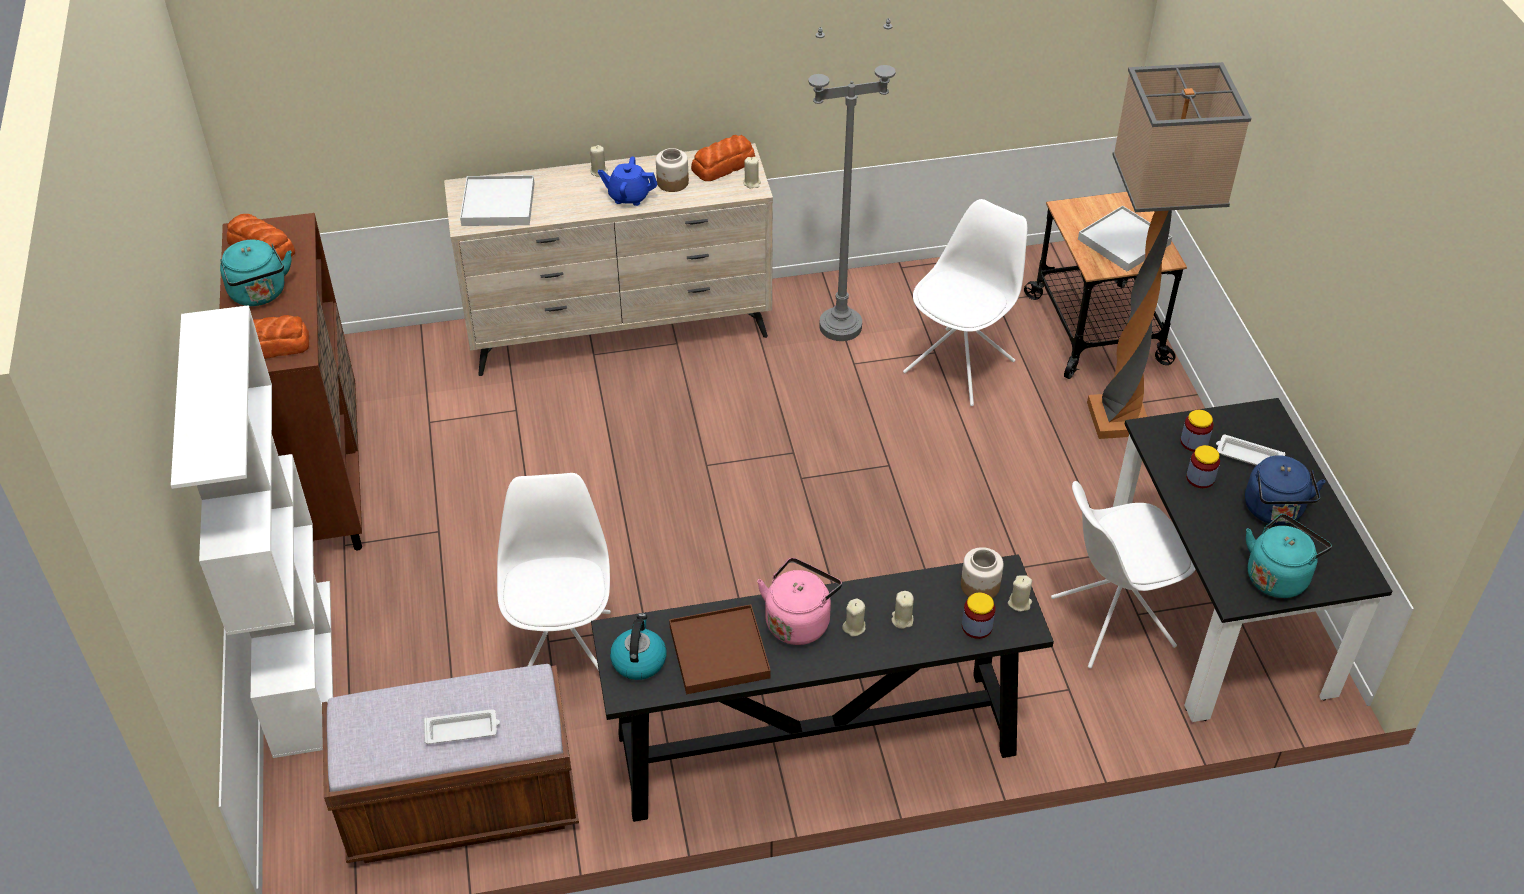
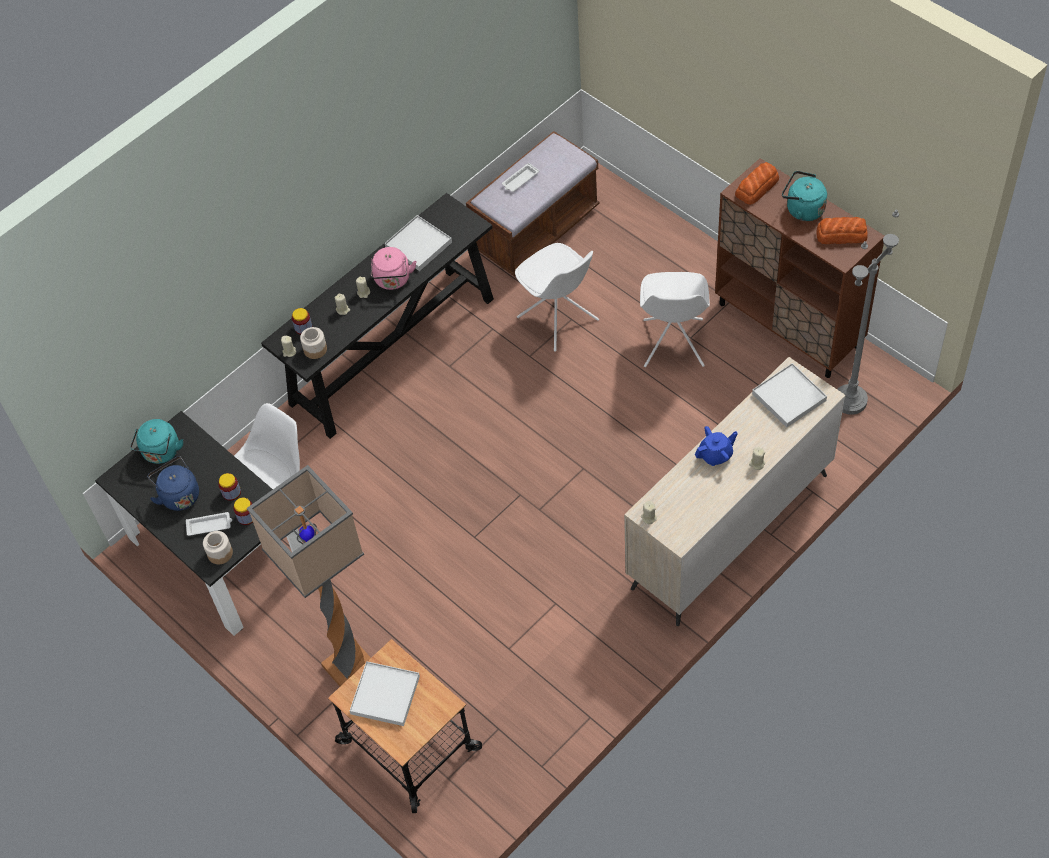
camera: 150 degrees right, 10 degrees up
white bookcase [171,305,333,758] -> none
kettle [610,613,666,680] -> none
jar [656,148,689,192] -> jar moved to [203,531,233,564]
brown tray [669,604,771,694] -> white tray [385,215,452,271]
bread [691,135,755,181] -> none
grey floor lamp [808,18,896,341] -> grey floor lamp moved to [837,209,899,415]
white chair [903,199,1027,406] -> white chair moved to [640,272,710,367]

